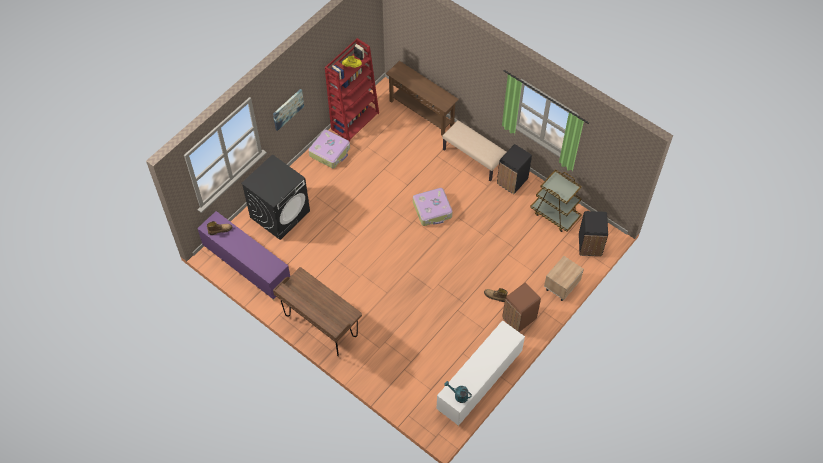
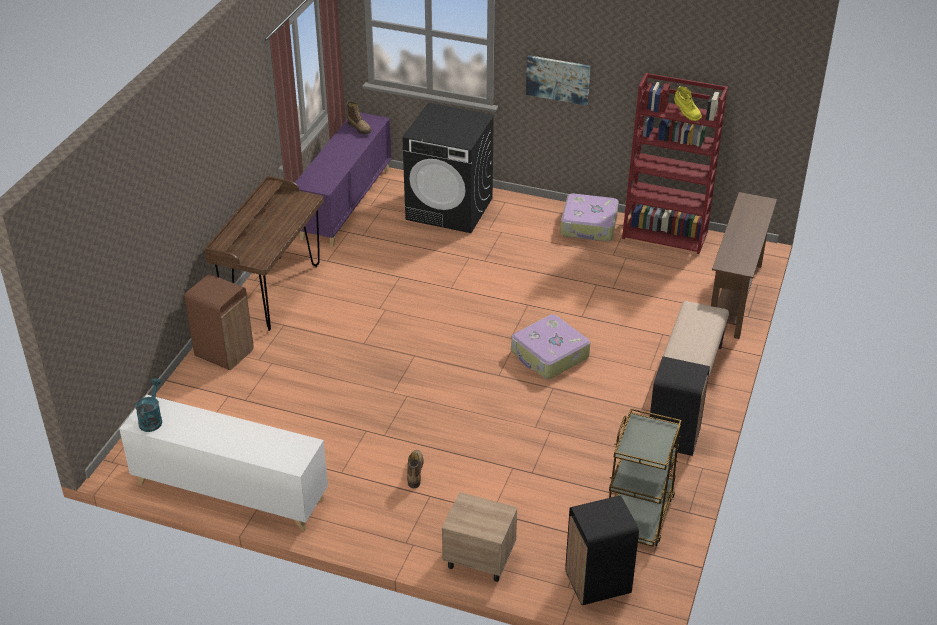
camera: 70 degrees right, 20 degrees down
brown trash can [502,283,541,332] -> brown trash can moved to [185,274,253,370]

